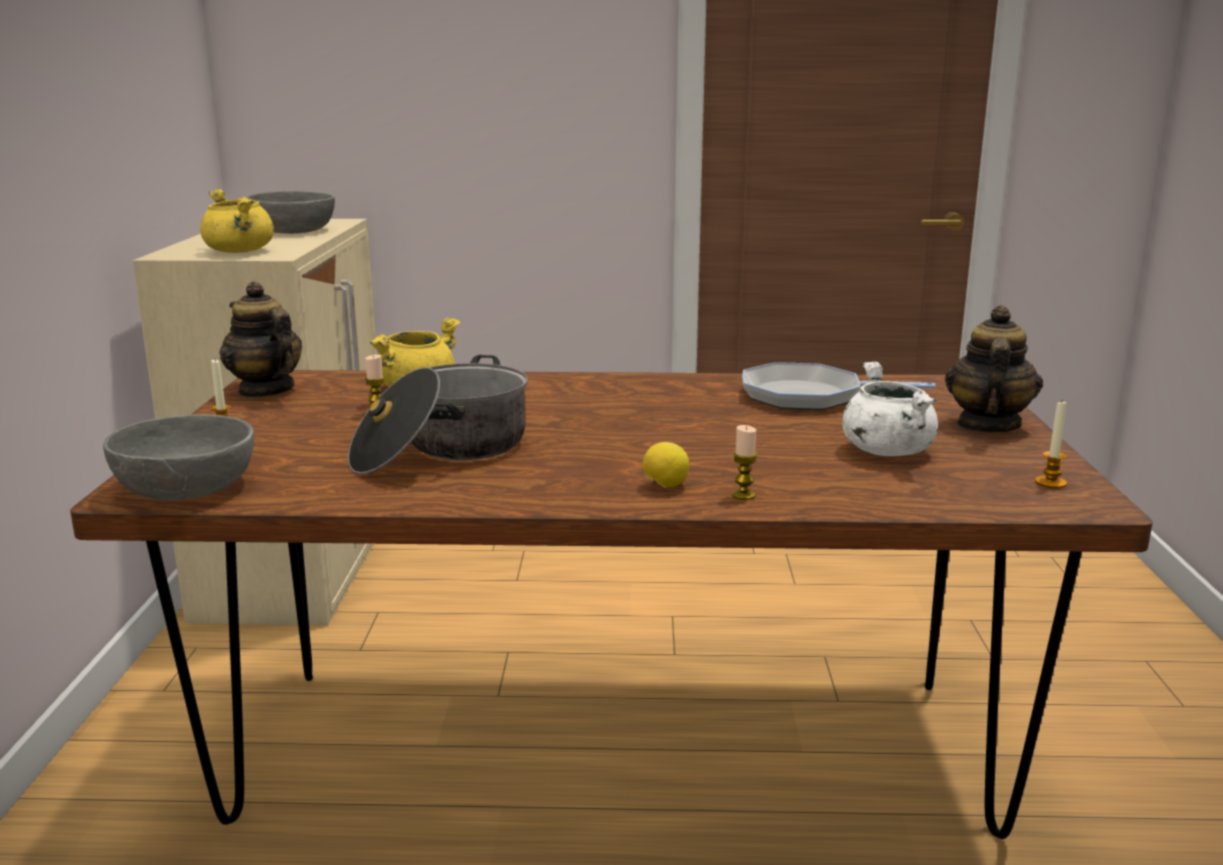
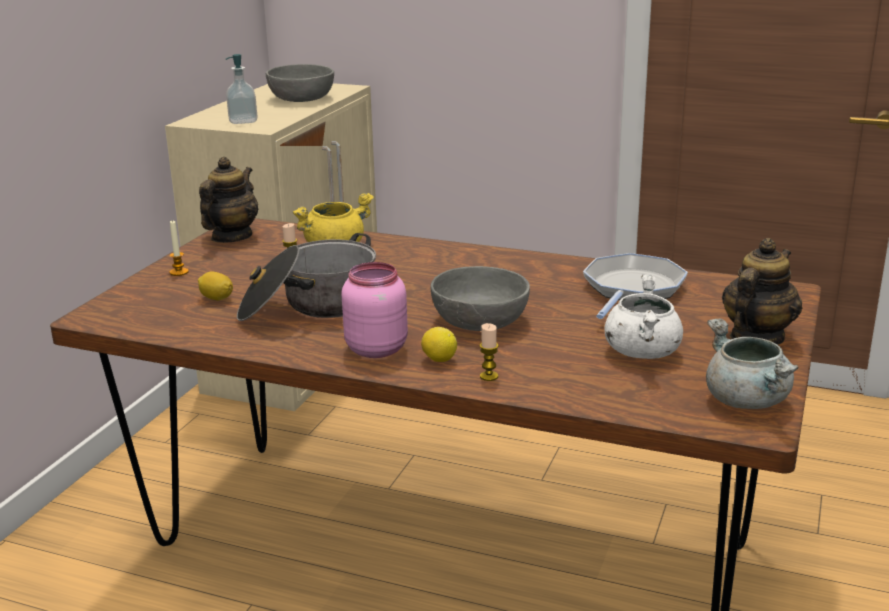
camera: 20 degrees right, 5 degrees up
grey bowl [103,415,254,501] -> grey bowl moved to [431,266,530,331]
yellow cooking pot [200,188,274,253] -> soap dispenser [226,54,258,124]
teapot [220,281,302,398] -> teapot turned 45 degrees clockwise [199,157,258,243]
frying pan [742,362,936,410] -> frying pan turned 90 degrees clockwise [583,253,688,319]
candle [1035,399,1067,489] -> grey cooking pot [706,318,799,409]
none -> lemon [198,272,233,300]
none -> pink jar [342,262,408,358]

